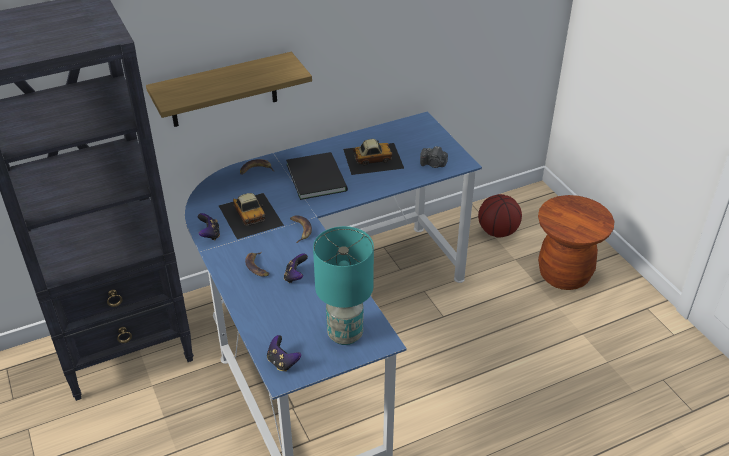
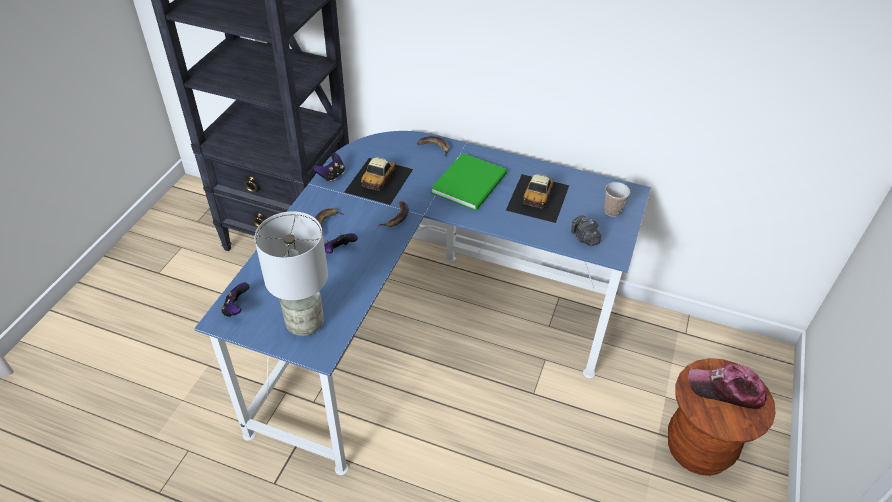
camera: 45 degrees right, 5 degrees up
shelf [146,52,312,127] -> none
black book [286,152,348,200] -> green book [431,153,507,211]
turquoise table lamp [313,226,374,345] -> grey table lamp [255,211,328,336]
toy car [343,139,404,175] -> toy car turned 75 degrees clockwise [506,174,569,223]
basketball [478,194,522,237] -> none
none -> cup [604,182,630,217]
none -> cap [688,364,767,409]

